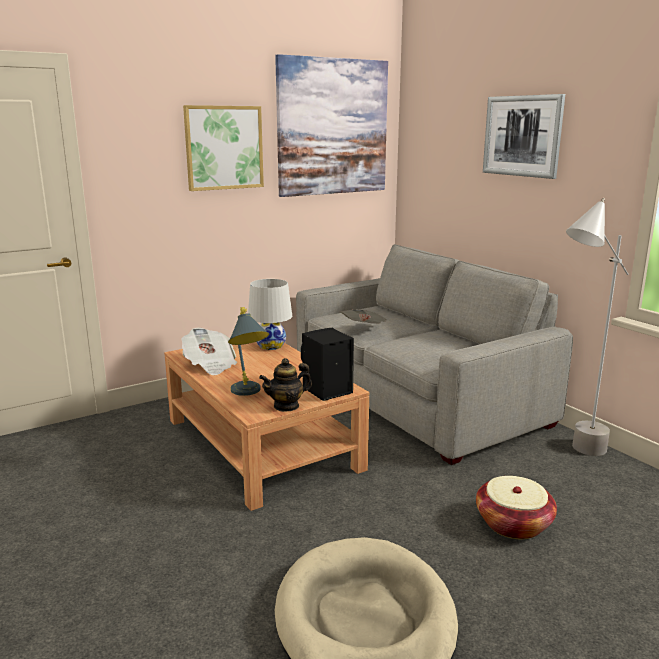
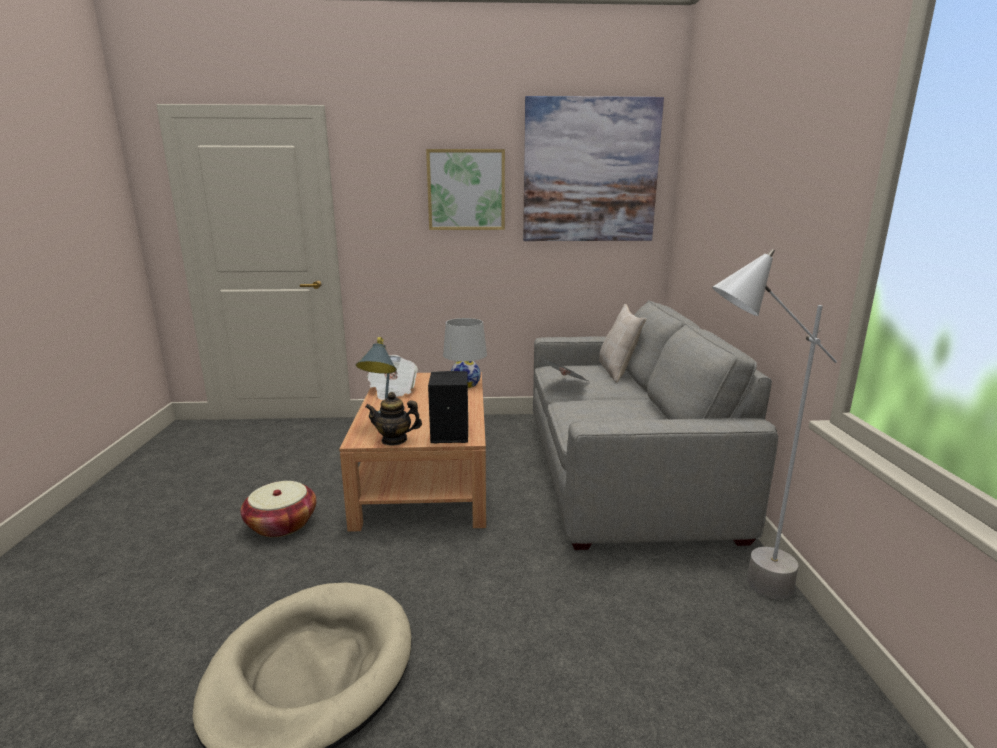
camera: 30 degrees right, 0 degrees up
basket [476,476,557,539] -> basket moved to [241,481,316,537]
picture [483,94,565,179] -> none
none -> beige pillow [599,304,646,383]

